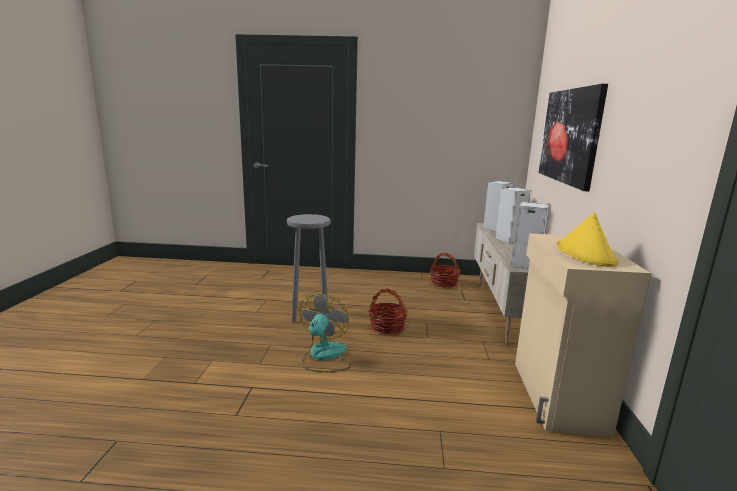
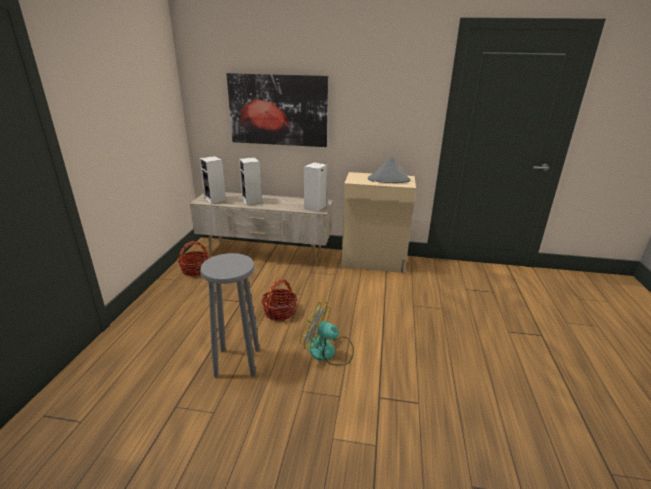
camera: 85 degrees left, 10 degrees up
yellow hat [557,212,619,267] -> grey hat [368,156,410,183]

